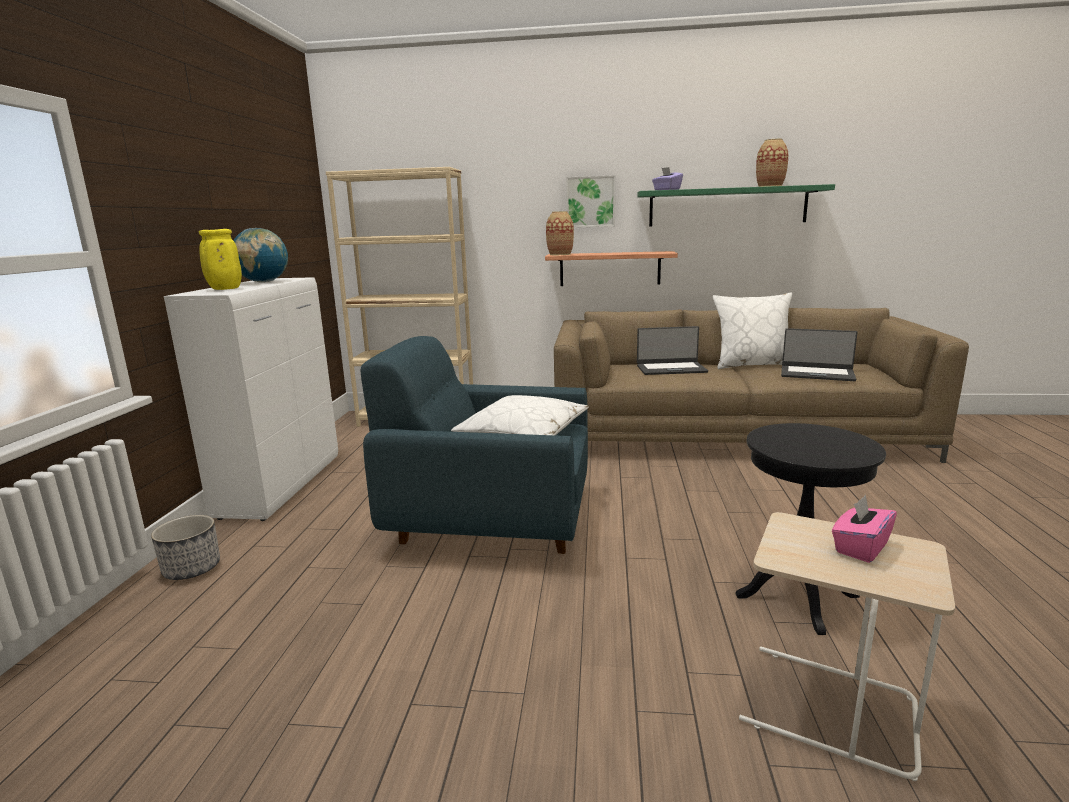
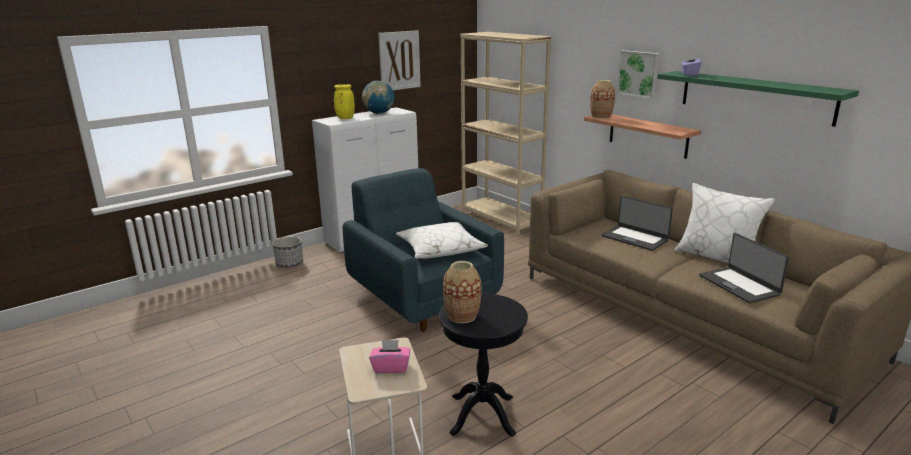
camera: 45 degrees right, 5 degrees up
vase [756,139,788,187] -> vase moved to [443,261,481,323]
none -> picture [378,30,421,90]

